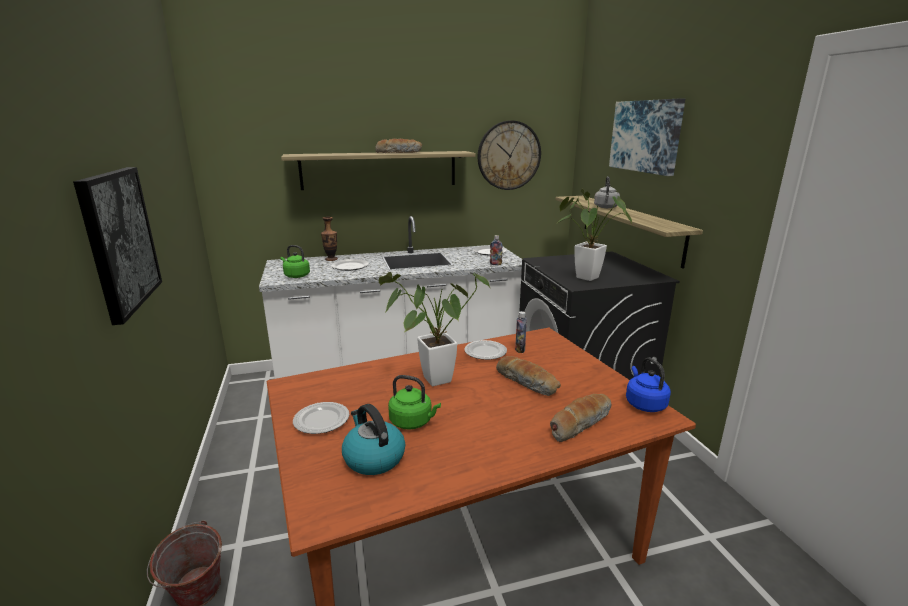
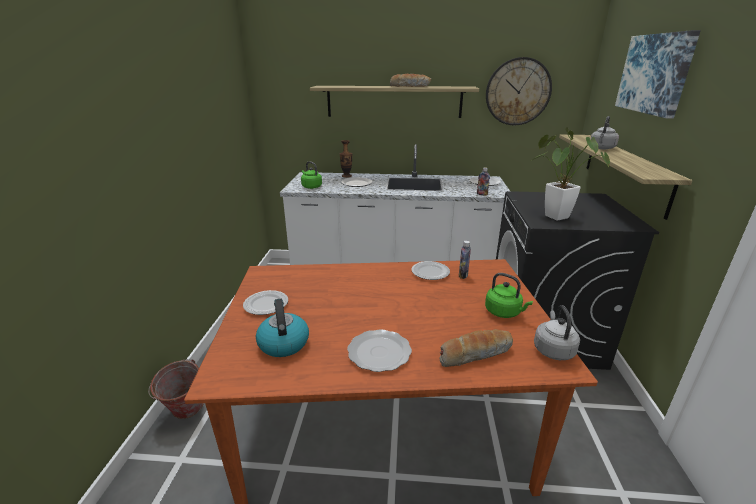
camera: 20 degrees right, 5 degrees up
picture [73,167,162,325] -> none
potted plant [378,272,490,386] -> none
green kettle [388,375,441,430] -> green kettle moved to [485,273,533,318]
bread [496,356,561,396] -> none
blue kettle [626,357,671,412] -> grey kettle [534,305,580,360]
none -> plate [347,329,412,372]

